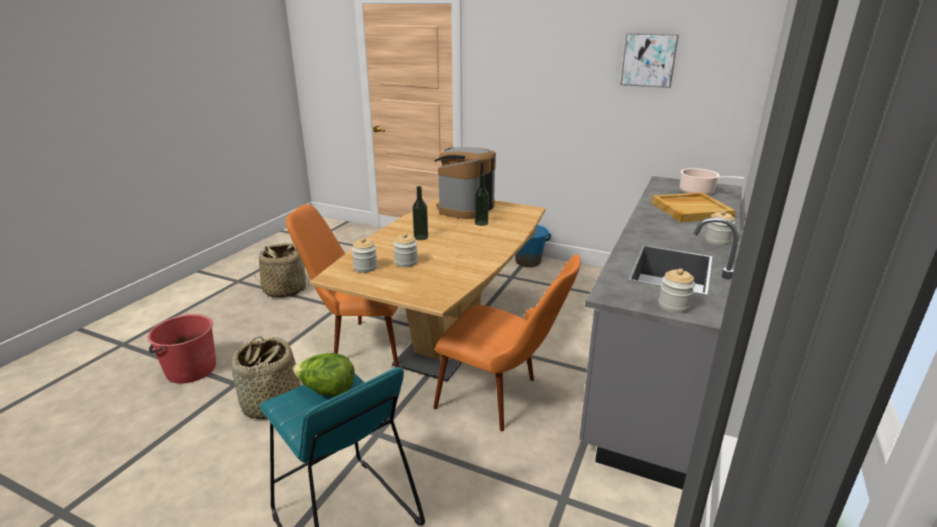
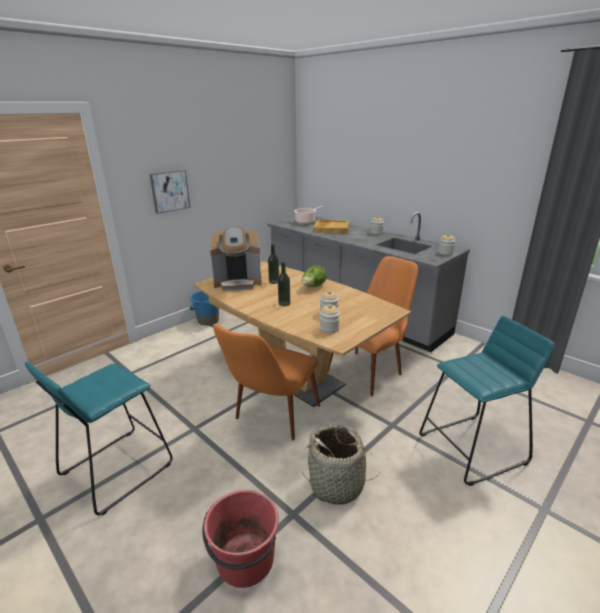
camera: 70 degrees left, 0 degrees up
basket [254,243,309,298] -> turquoise stool [25,362,172,515]
lettuce [293,353,354,396] -> lettuce moved to [302,265,327,287]
coffee machine [434,147,496,219] -> coffee machine turned 60 degrees counterclockwise [210,228,262,291]
picture [620,33,679,88] -> picture moved to [150,170,191,214]

